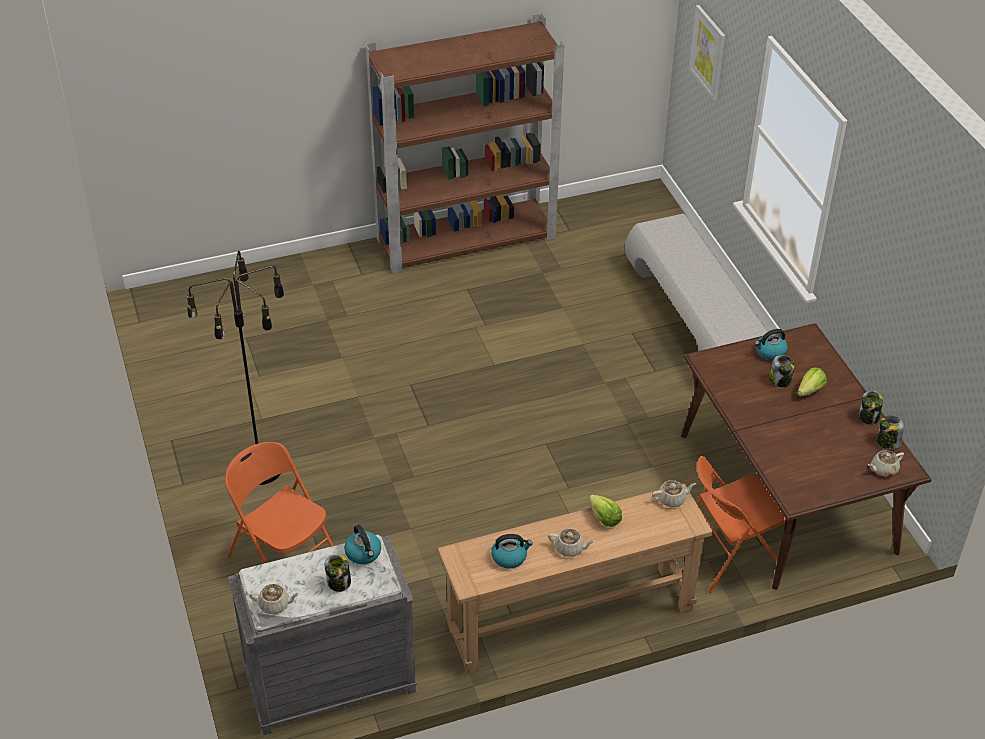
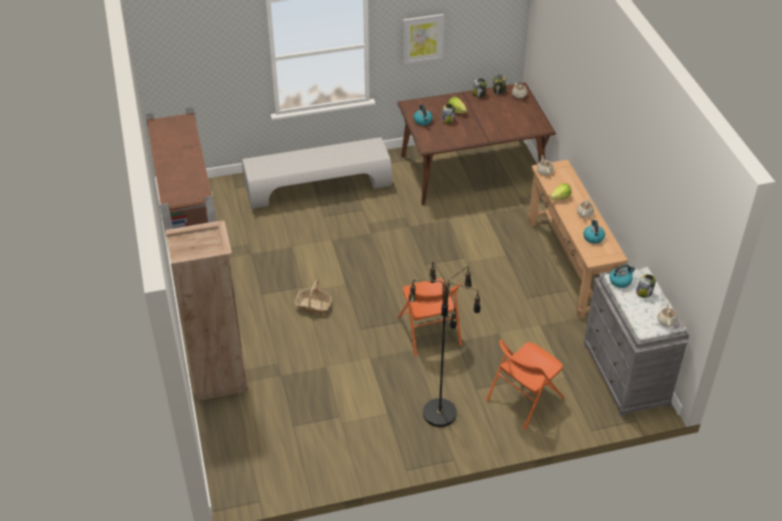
camera: 85 degrees left, 0 degrees up
picture [689,5,725,101] -> picture moved to [403,14,444,64]
orange chair [697,456,786,593] -> orange chair moved to [397,279,462,357]
none -> brown cabinet [166,220,248,400]
none -> basket [295,280,332,314]

